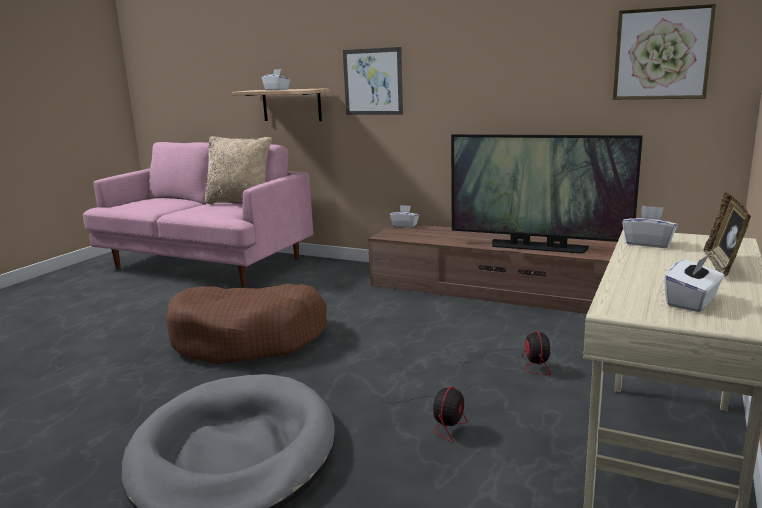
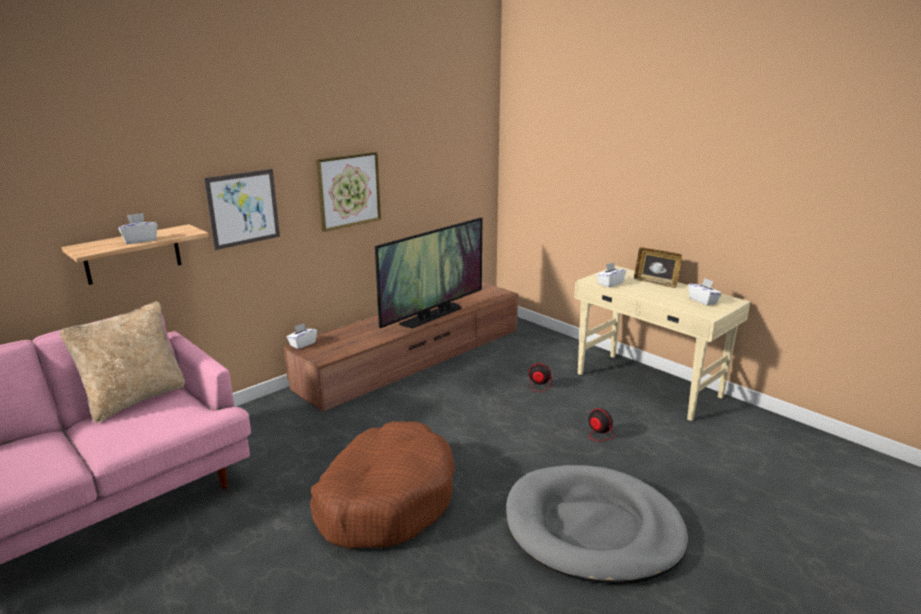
camera: 70 degrees left, 5 degrees up
picture [613,4,716,100] -> picture moved to [316,152,381,232]

